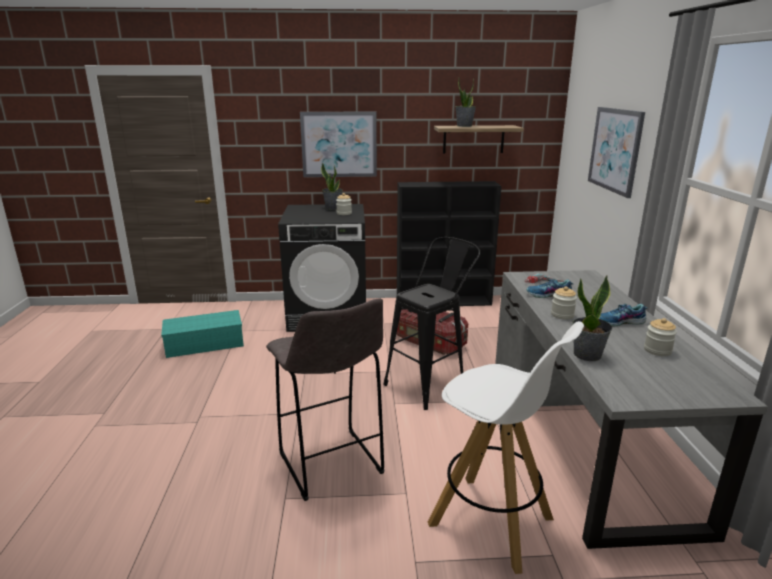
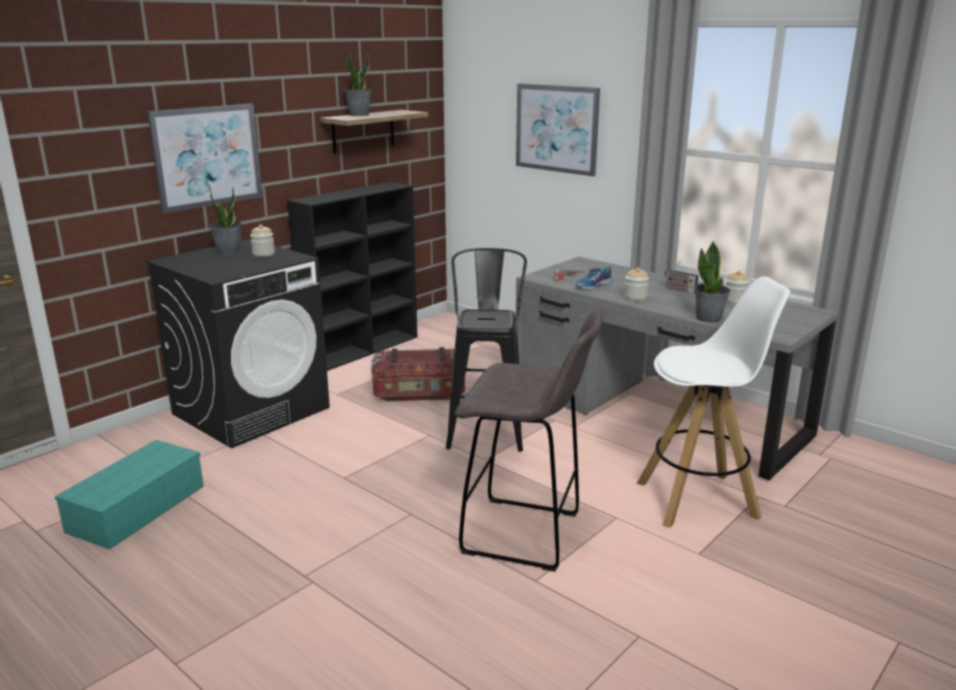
camera: 45 degrees left, 0 degrees up
shoe [599,304,648,327] -> radio [665,262,698,294]

